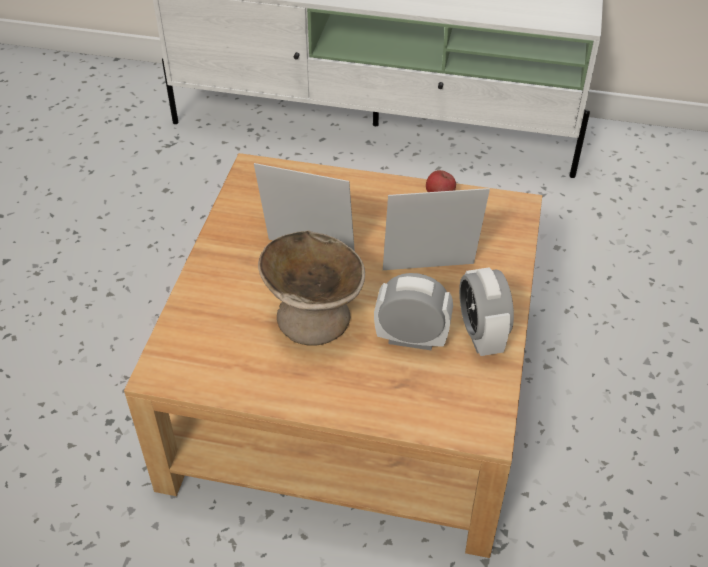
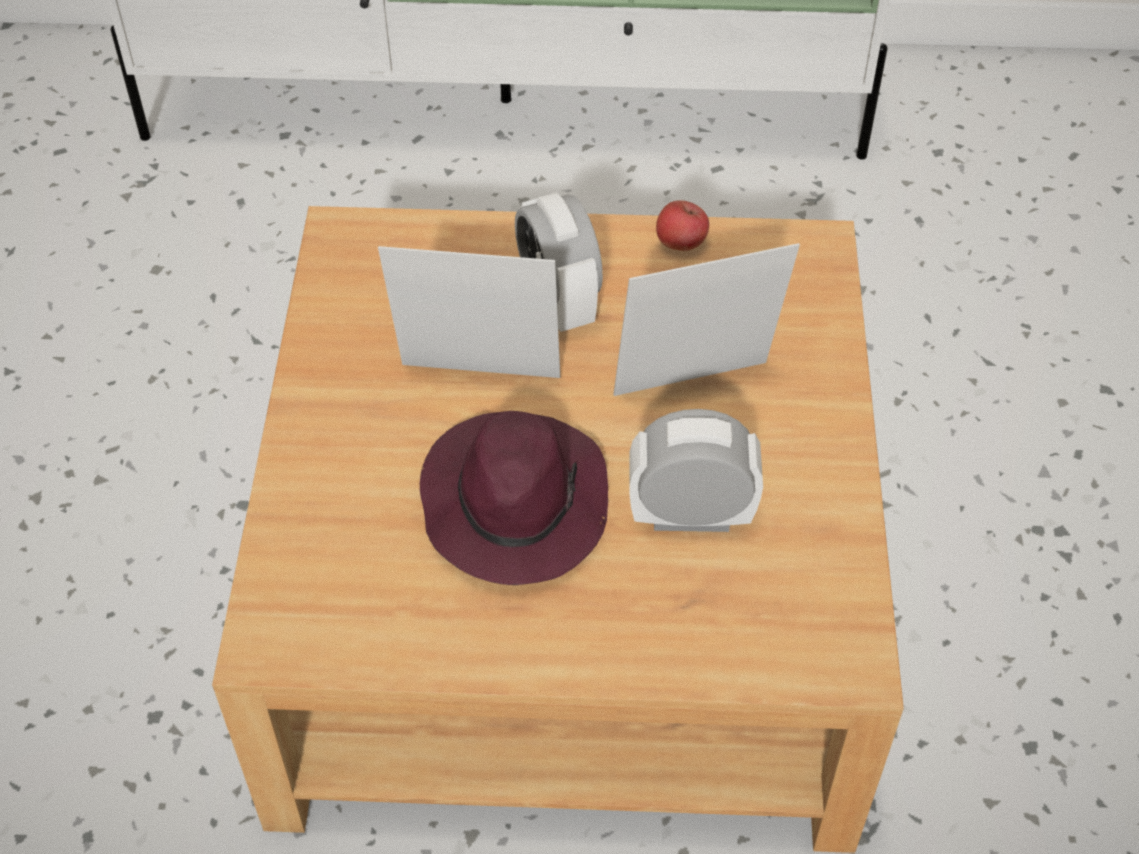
camera: 10 degrees left, 5 degrees up
beige bowl [258,230,365,346] -> purple hat [420,411,608,585]
alarm clock [459,267,514,356] -> alarm clock moved to [515,193,603,332]

